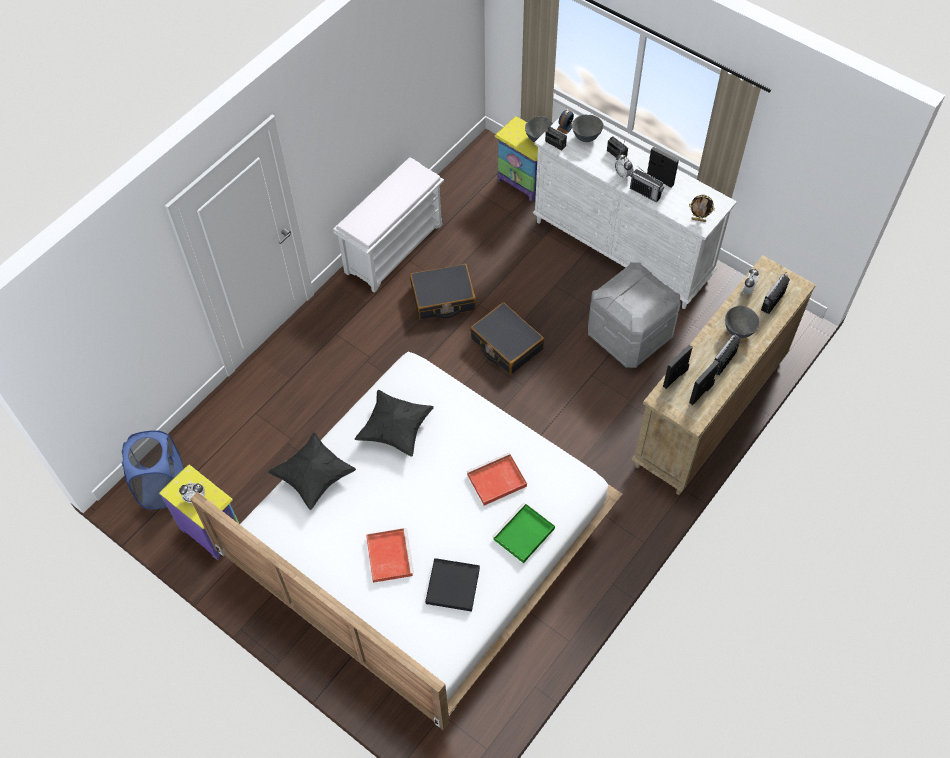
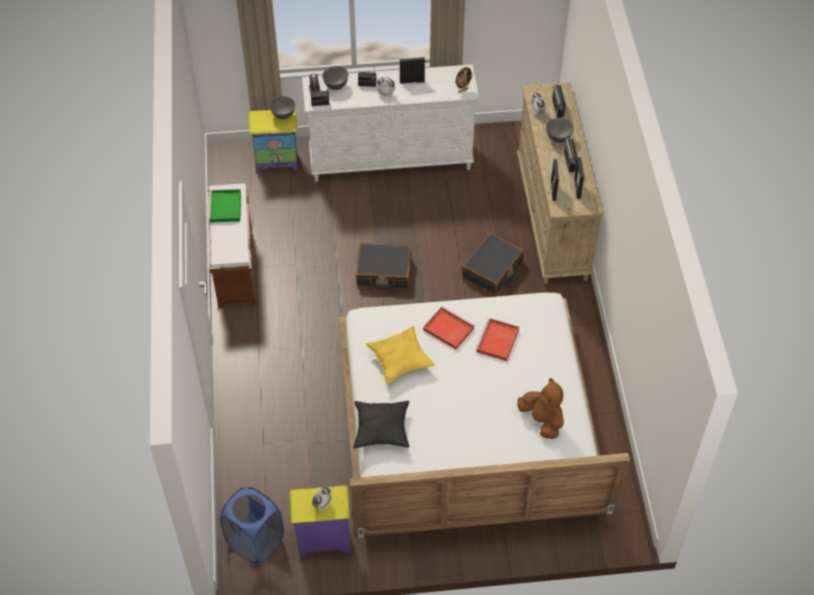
camera: 45 degrees left, 5 degrees down
white bench [333,157,444,293] -> brown bench [207,183,256,308]
black pillow [355,390,434,457] -> yellow pillow [366,326,435,384]
red tray [366,528,414,583] -> red tray moved to [423,306,474,350]
black suitcase [410,264,476,320] -> black suitcase moved to [462,233,524,294]
black tray [425,558,480,612] -> brown plush toy [517,378,564,439]
green tray [492,503,555,563] -> green tray moved to [208,189,241,223]
grey storage box [588,262,680,368] -> none
radio [630,166,664,202] -> none

